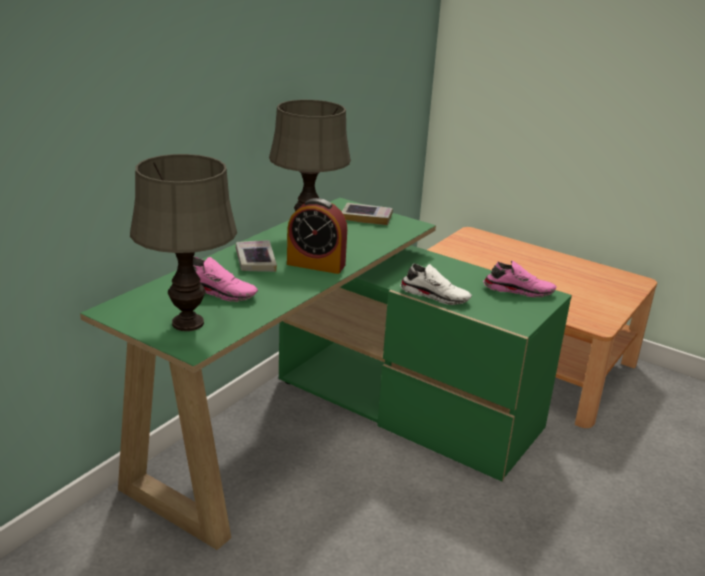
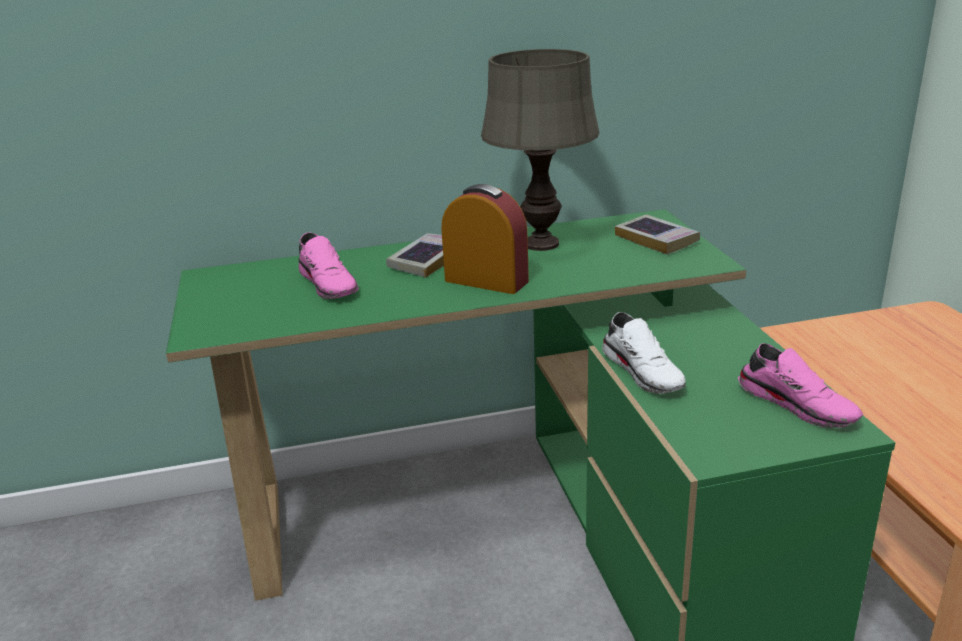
camera: 45 degrees right, 0 degrees up
grey table lamp [130,154,237,331] -> none
alarm clock [287,198,347,274] -> alarm clock turned 150 degrees clockwise [441,184,529,294]

